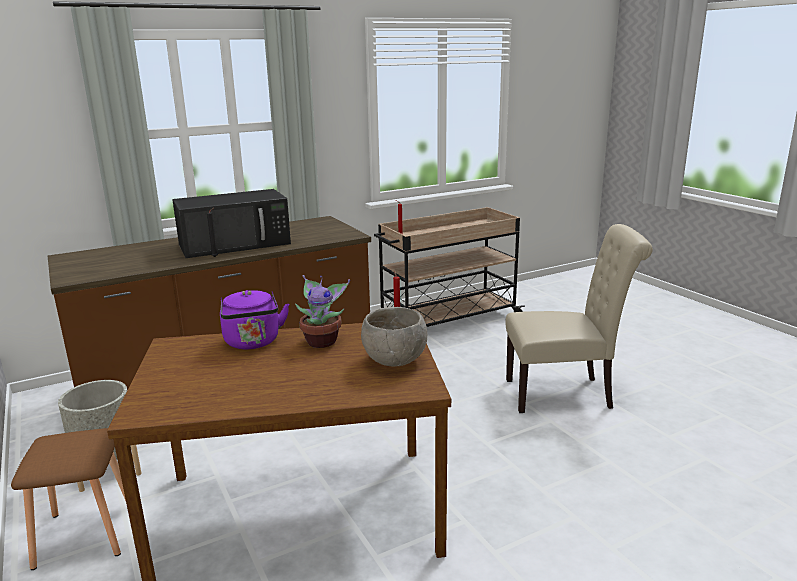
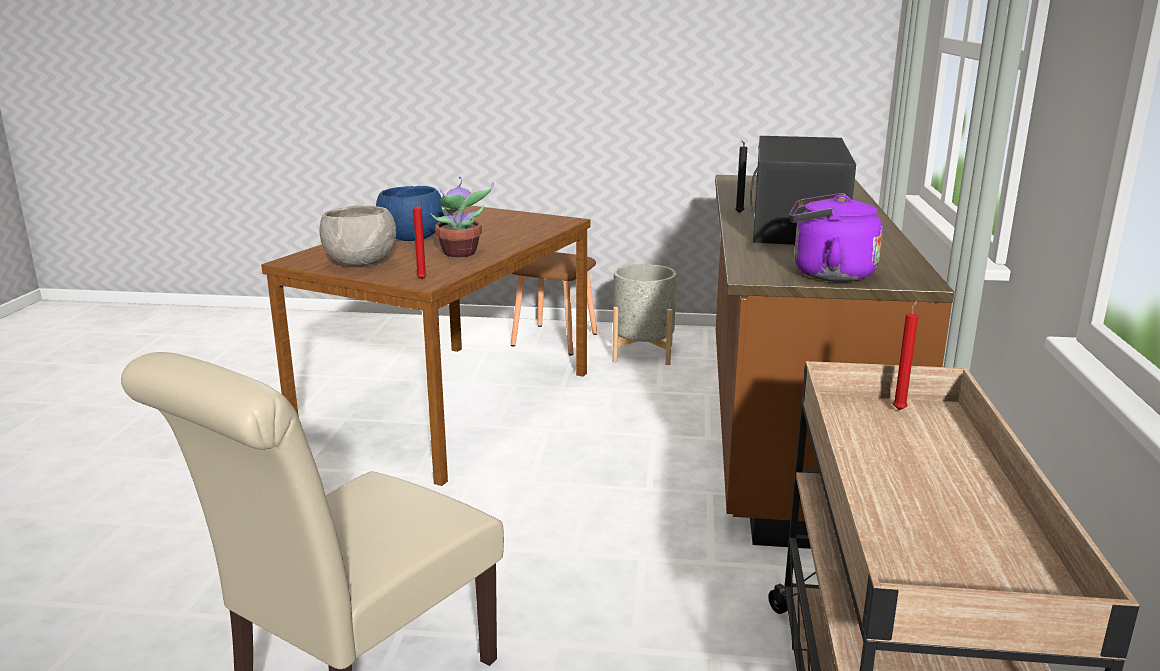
camera: 125 degrees right, 0 degrees up
purple kettle [220,290,289,349] -> purple kettle moved to [789,193,883,282]
none -> blue bowl [376,186,444,241]

